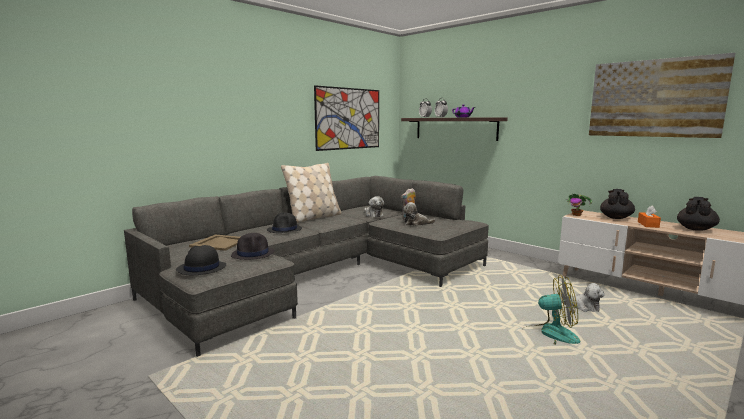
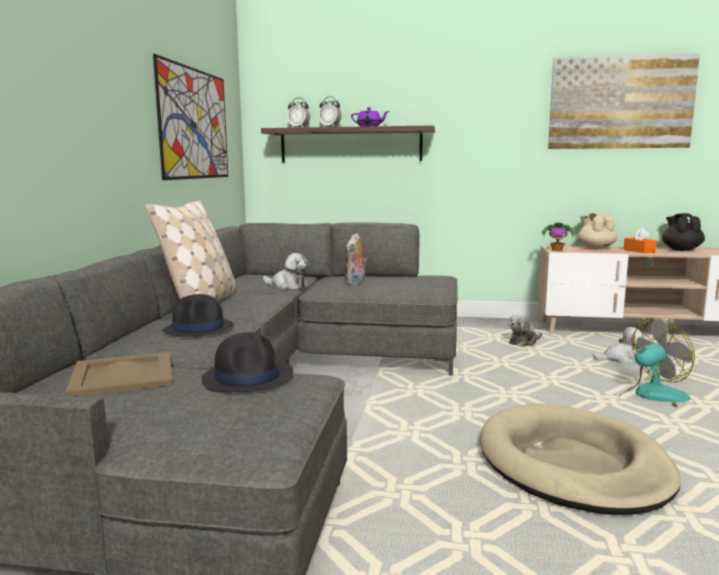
camera: 35 degrees left, 0 degrees up
black hat [176,245,226,275] -> none
plush toy [403,202,436,226] -> plush toy moved to [508,314,542,347]
black teapot [600,189,635,219] -> beige teapot [578,212,618,249]
none -> beige dog bed [480,404,681,515]

